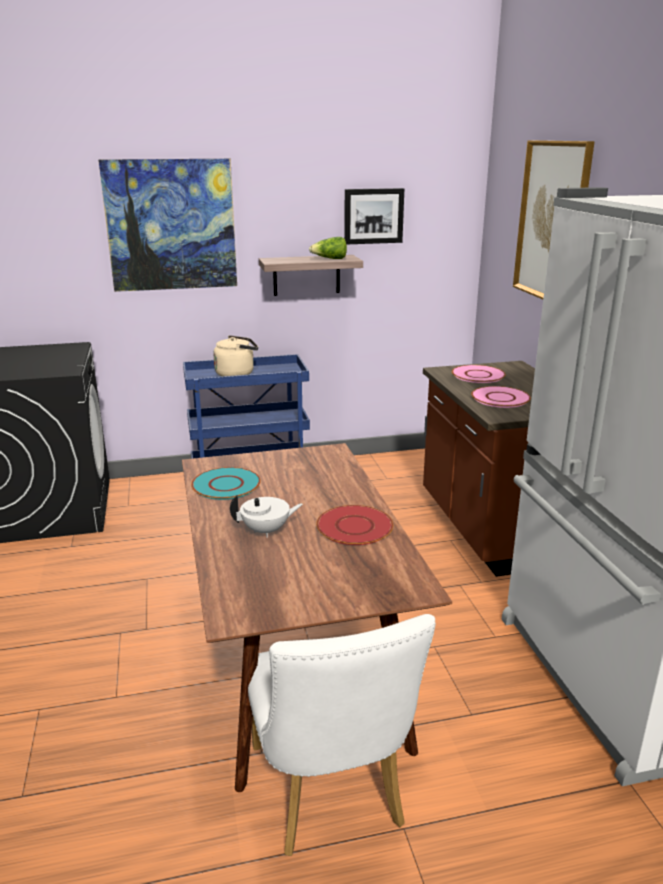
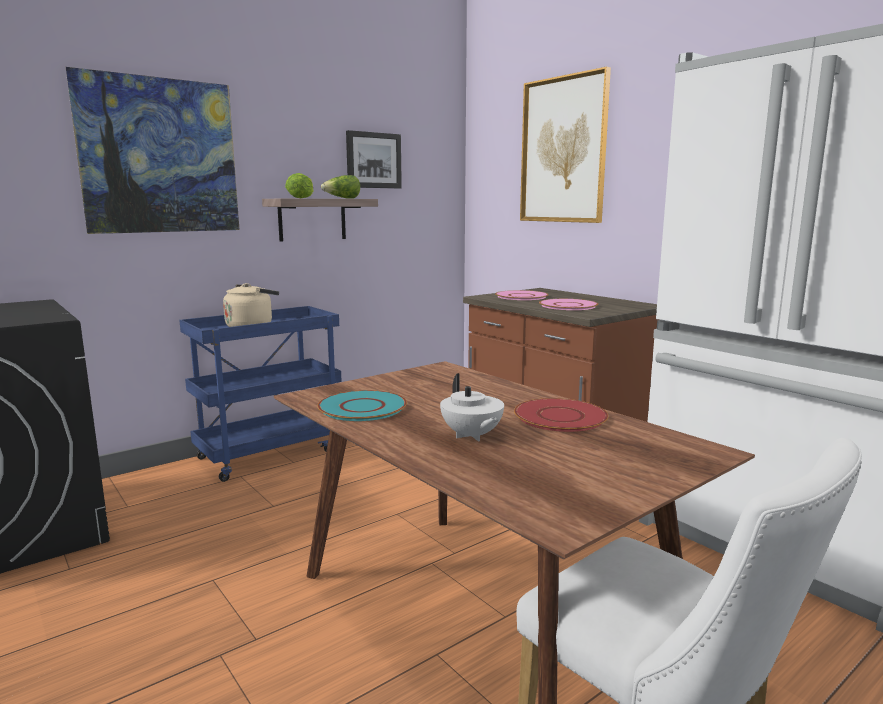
camera: 25 degrees left, 10 degrees down
white teapot [230,495,303,538] -> white teapot turned 105 degrees clockwise [440,373,504,442]
none -> lettuce [285,173,313,198]

